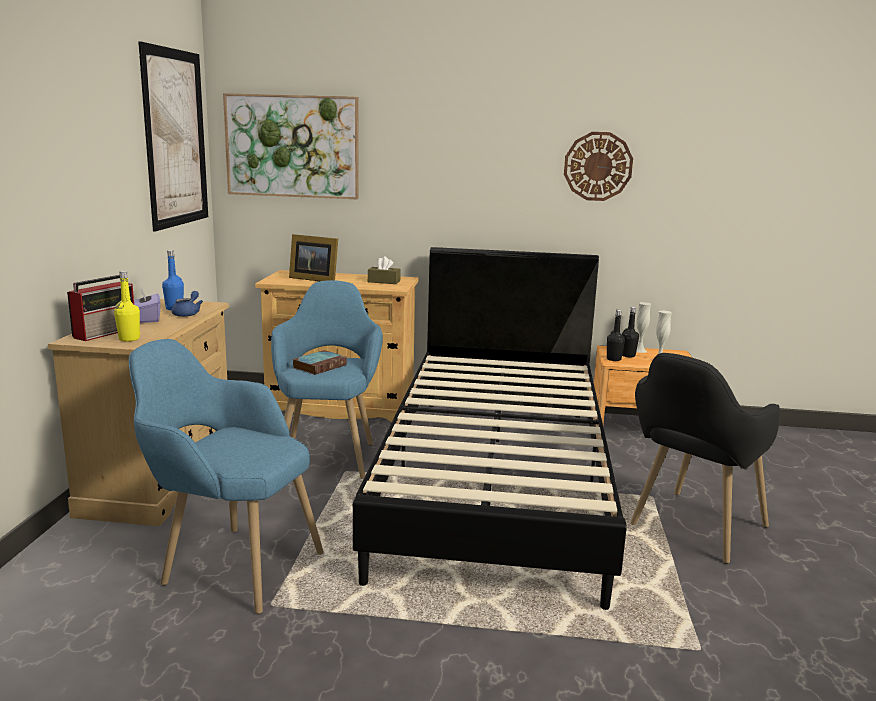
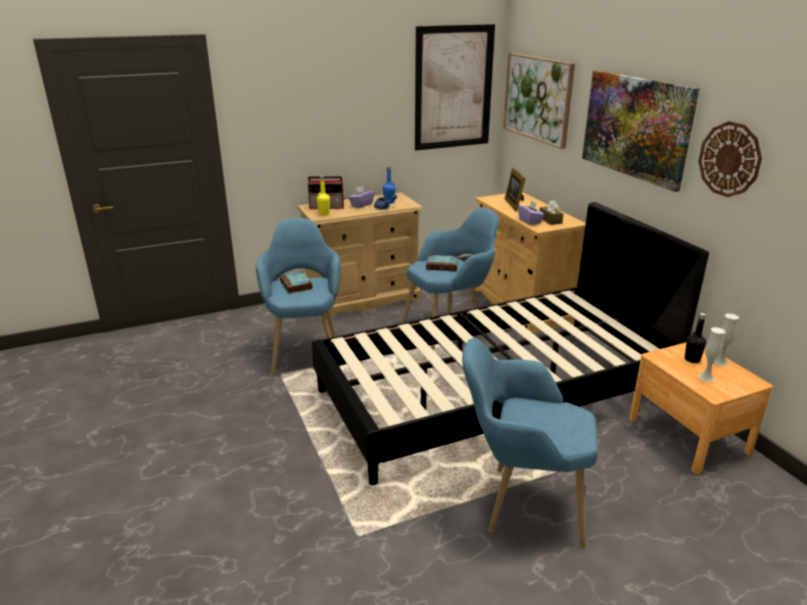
camera: 60 degrees right, 10 degrees up
black bottle [607,310,625,361] -> none
black armchair [630,353,780,564] -> blue armchair [462,338,598,548]
none -> book [279,271,313,293]
none -> purple tissue box [518,201,544,225]
none -> picture [582,71,700,192]

